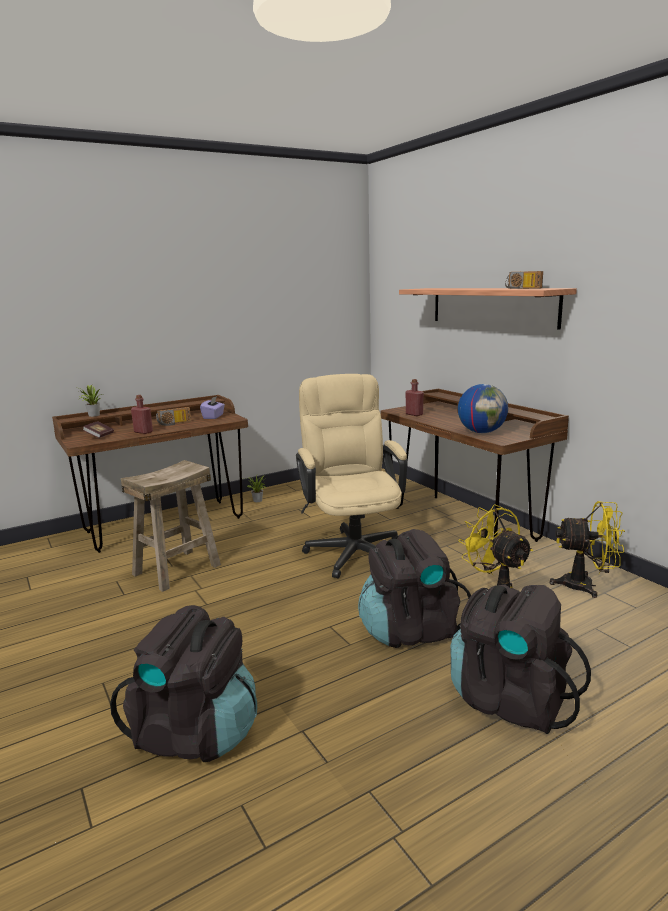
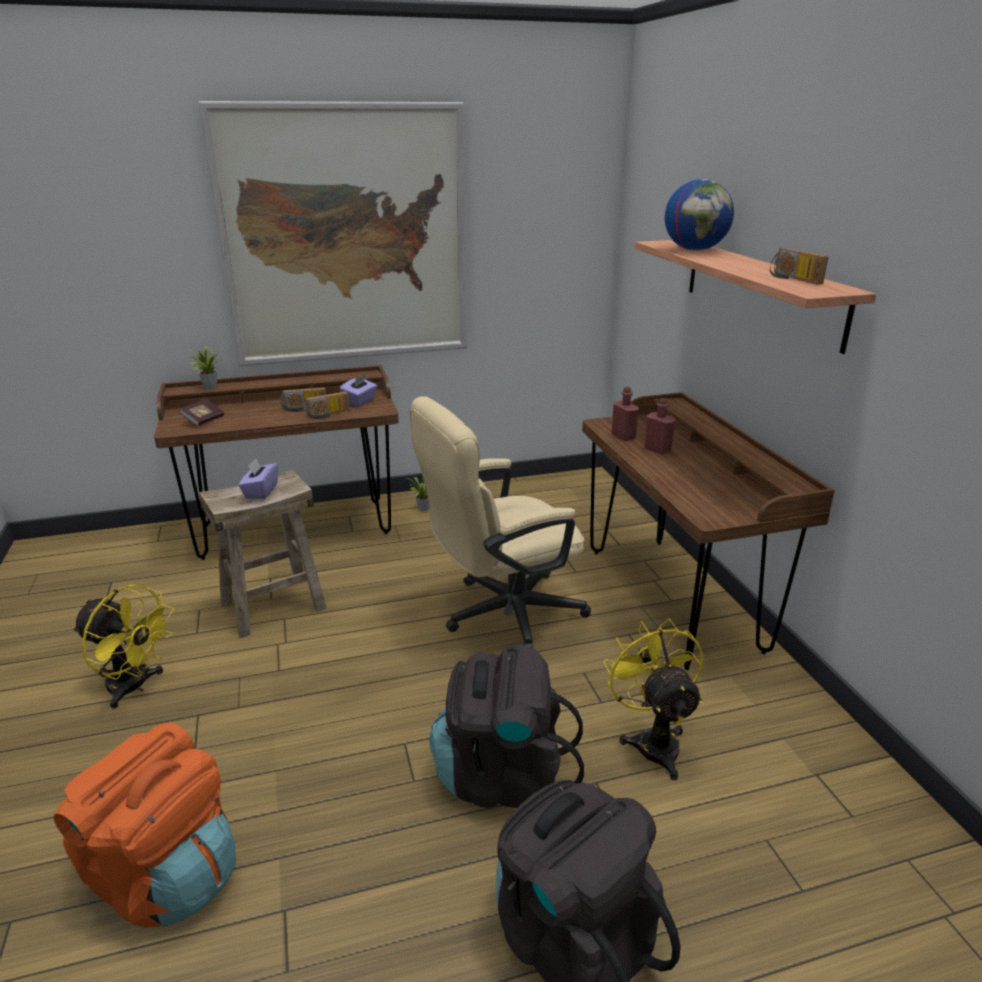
camera: 15 degrees right, 10 degrees up
black backpack [110,605,257,762] -> orange backpack [54,722,236,928]
red bottle [131,395,153,434] -> red bottle moved to [645,398,676,454]
beige office chair [296,374,408,579] -> beige office chair turned 120 degrees counterclockwise [410,396,591,649]
globe [458,384,508,433] -> globe moved to [665,179,734,251]
yellow fan [549,501,625,598] -> yellow fan moved to [73,585,174,709]
none -> picture [198,101,467,366]
none -> purple tissue box [239,458,278,499]
none -> radio [304,391,350,419]

